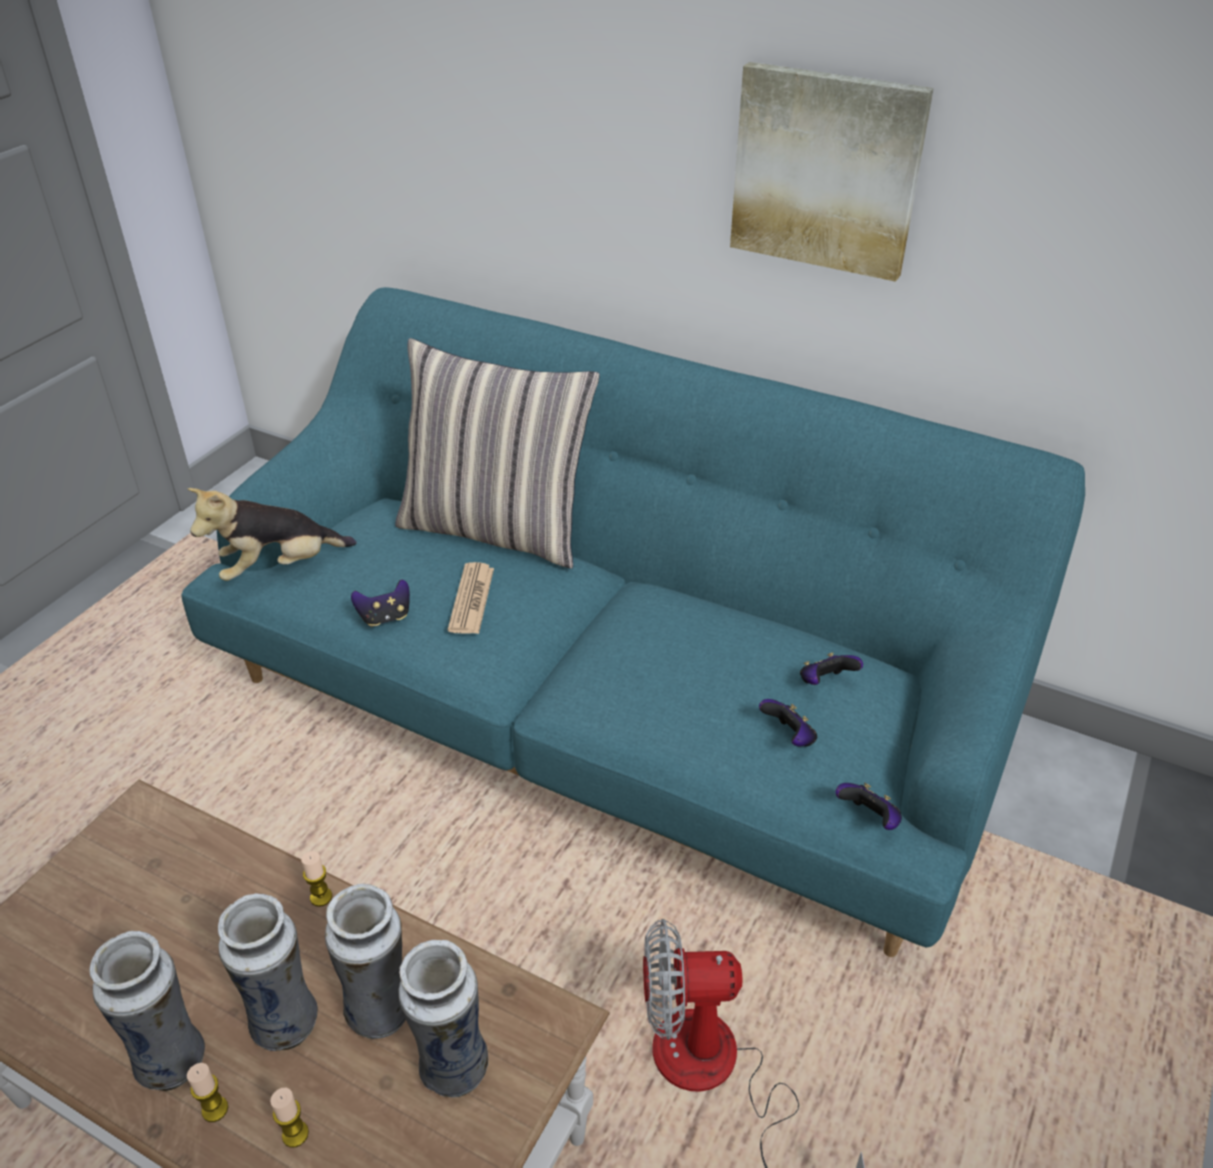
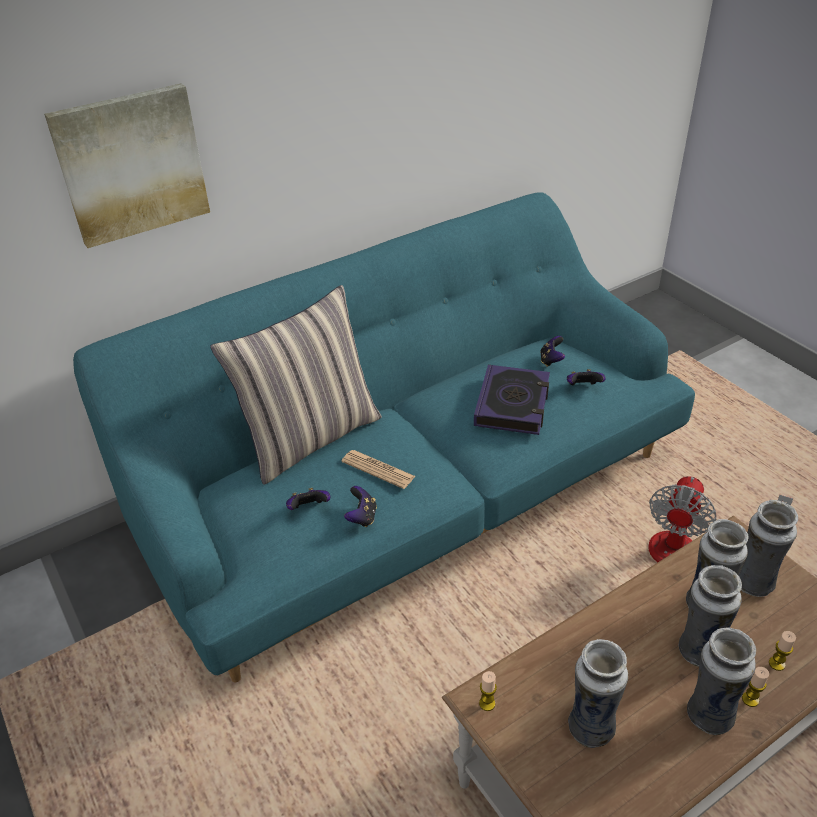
camera: 60 degrees left, 0 degrees up
plush toy [188,488,357,581] -> none
candle [301,851,332,907] -> candle moved to [479,671,497,711]
picture [730,62,934,282] -> picture moved to [44,83,210,248]
game controller [835,783,902,830] -> game controller moved to [286,488,330,510]
none -> book [474,365,550,435]
none -> vase [568,639,628,748]

